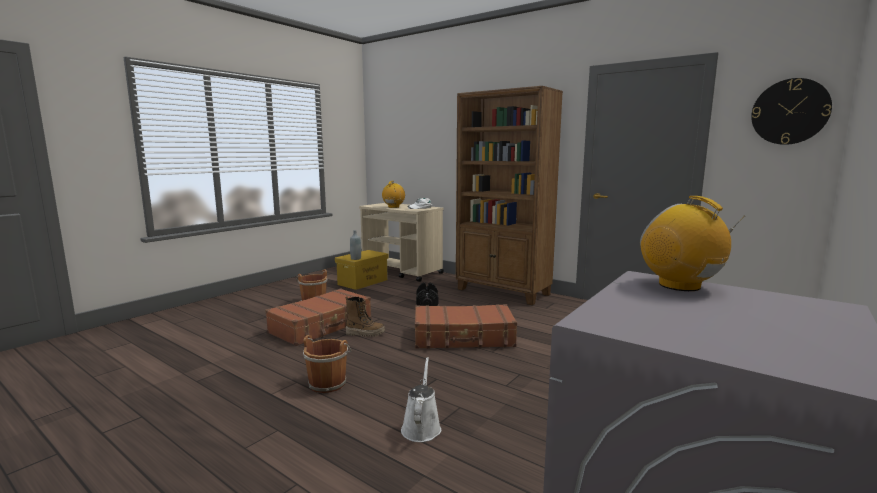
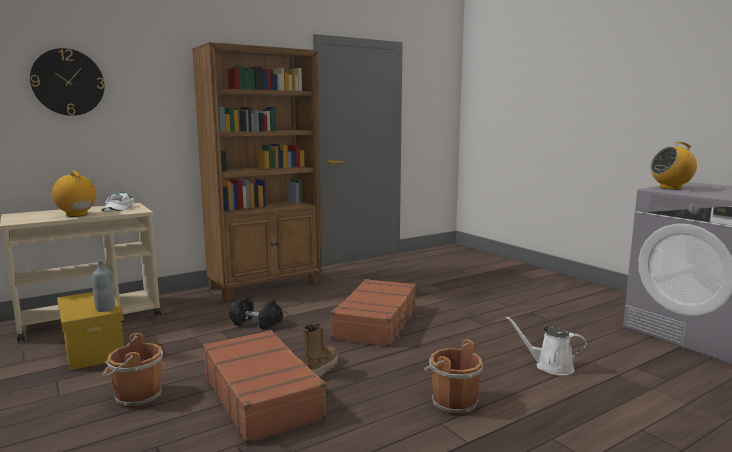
camera: 70 degrees left, 0 degrees up
wall clock [751,78,832,145] -> wall clock moved to [30,48,104,116]

